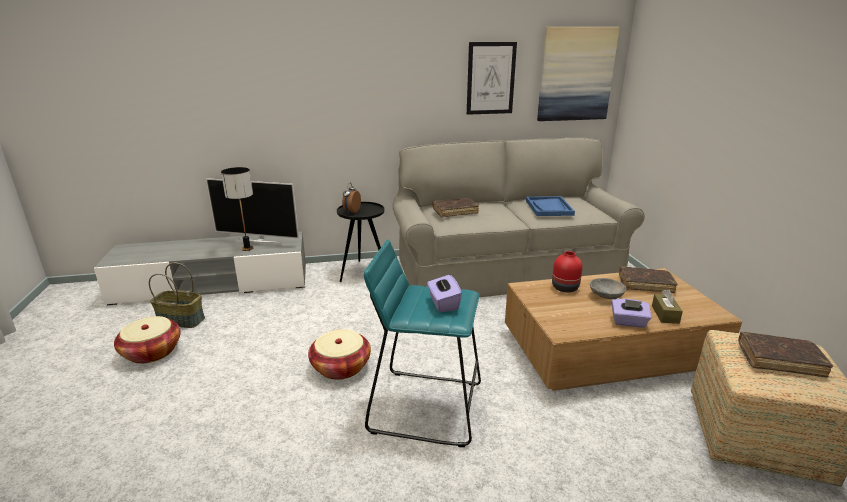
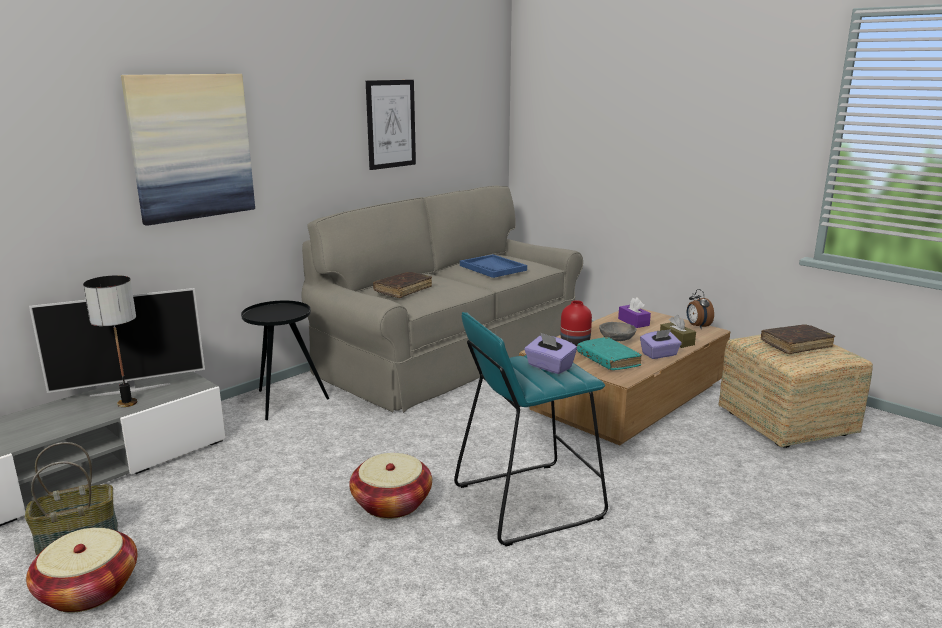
camera: 35 degrees left, 5 degrees down
alarm clock [342,183,361,214] -> alarm clock moved to [687,289,714,329]
picture [537,27,620,121] -> picture moved to [121,74,255,226]
brown book [619,266,678,293] -> purple tissue box [618,297,651,328]
none -> turquoise book [577,337,642,370]

